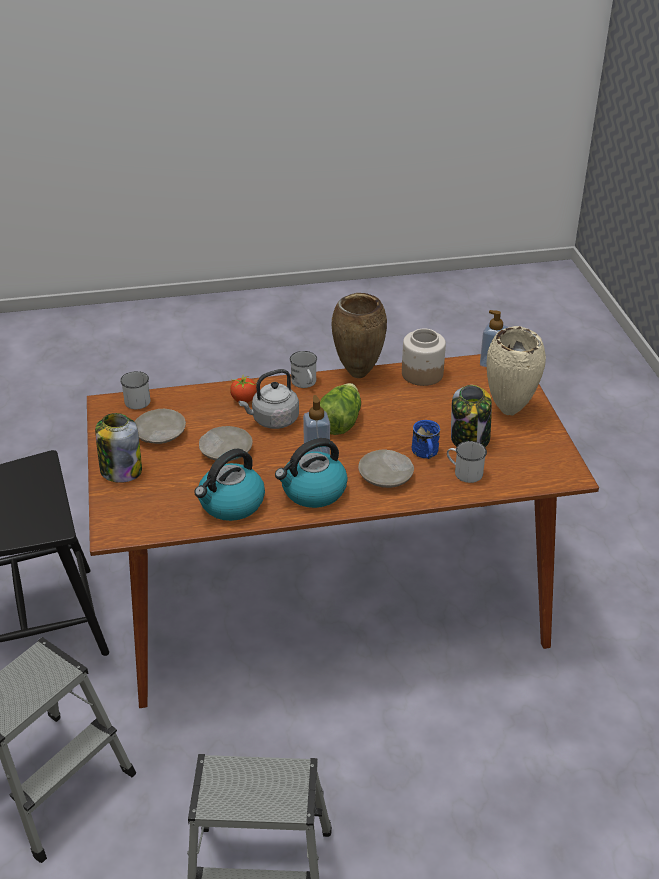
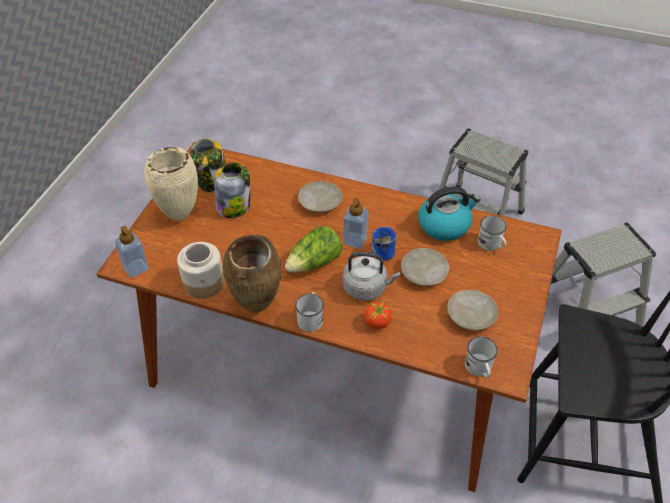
camera: 150 degrees left, 10 degrees up
jar [95,413,142,483] -> jar moved to [190,138,226,192]
kettle [275,438,348,508] -> none
blue mug [412,420,441,459] -> blue mug moved to [372,227,396,261]
white mug [447,441,487,483] -> white mug moved to [478,216,507,251]

